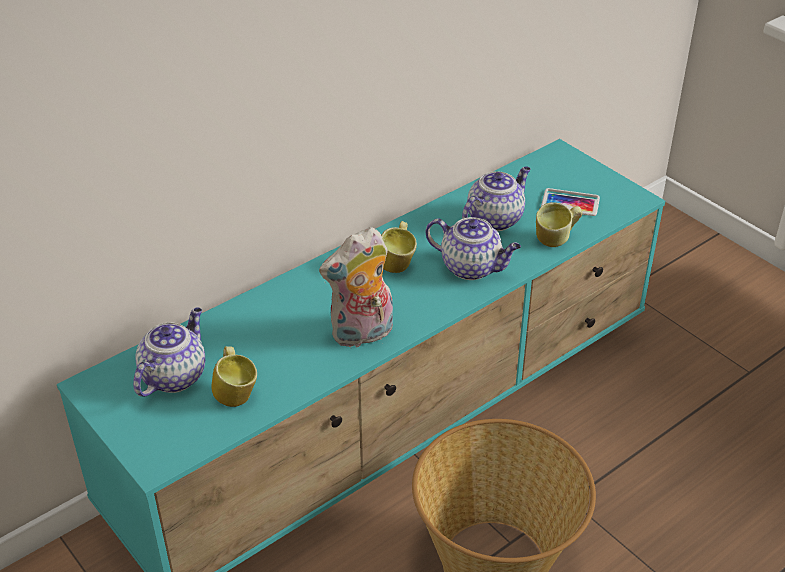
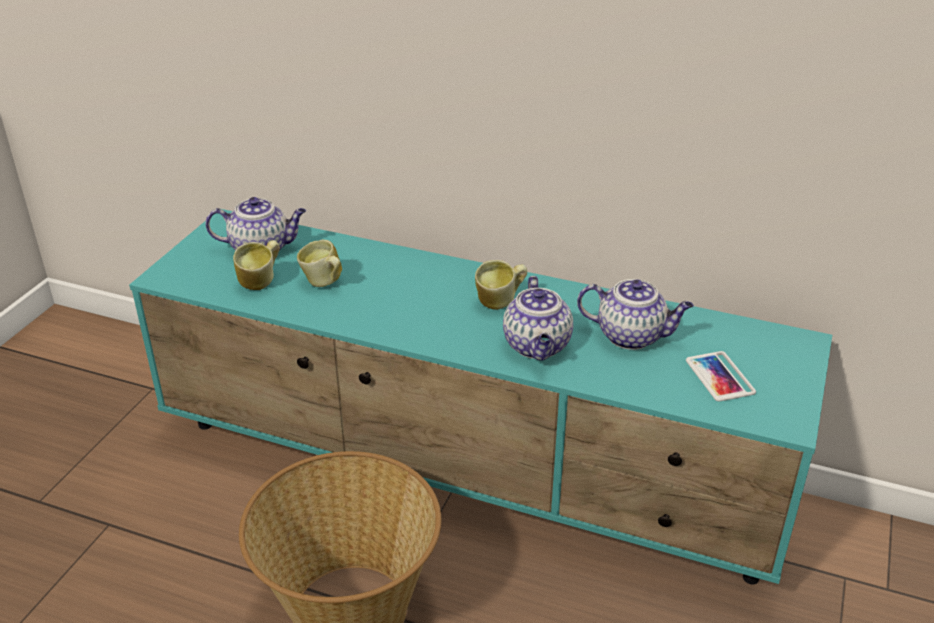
camera: 60 degrees right, 5 degrees down
plush toy [319,227,393,347] -> none
mug [536,202,582,247] -> mug moved to [297,240,342,287]

